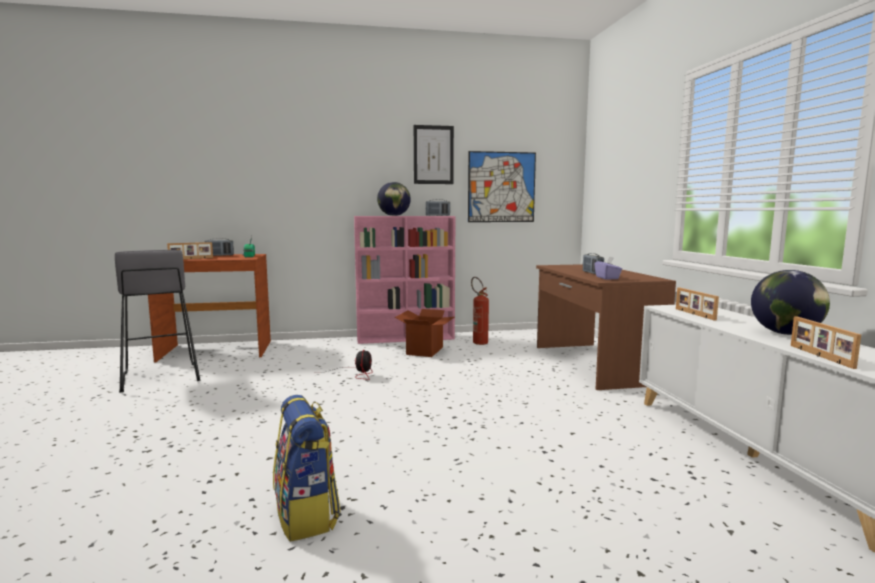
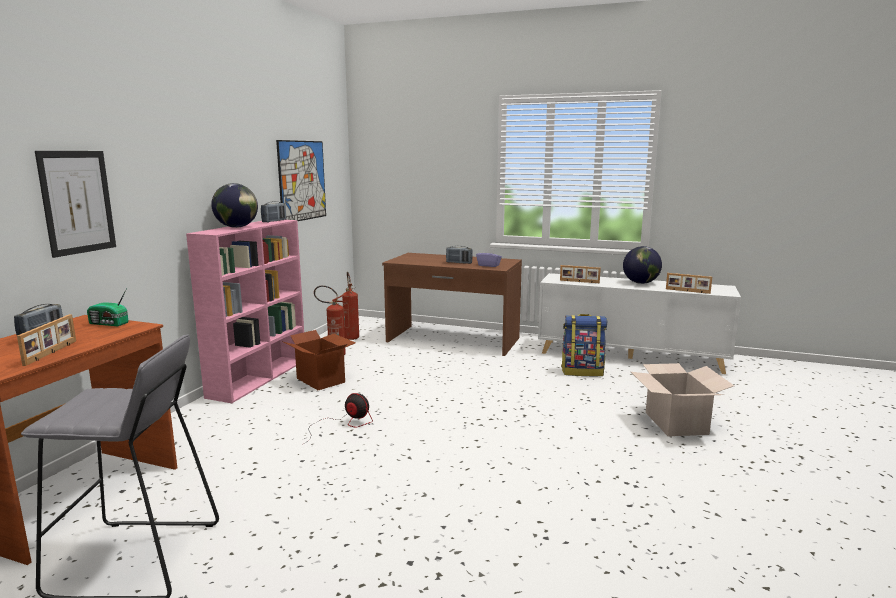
camera: 60 degrees left, 5 degrees up
backpack [273,395,340,542] -> backpack moved to [561,314,607,376]
picture [414,125,454,184] -> picture moved to [35,151,116,258]
none -> fire extinguisher [342,272,359,340]
none -> cardboard box [631,363,734,436]

